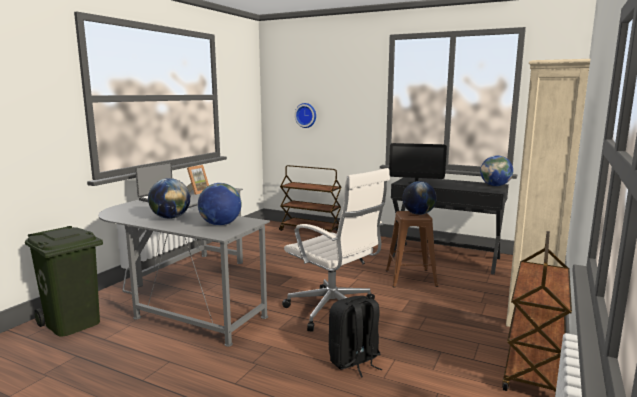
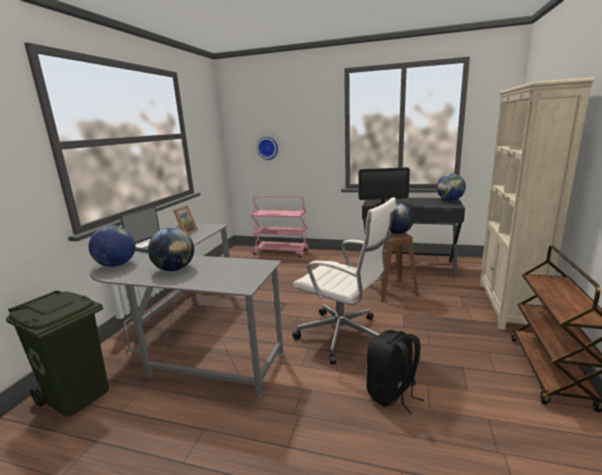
camera: 10 degrees left, 5 degrees up
globe [198,183,242,226] -> globe moved to [88,225,136,267]
brown cart [279,165,341,232] -> pink cart [251,195,309,258]

